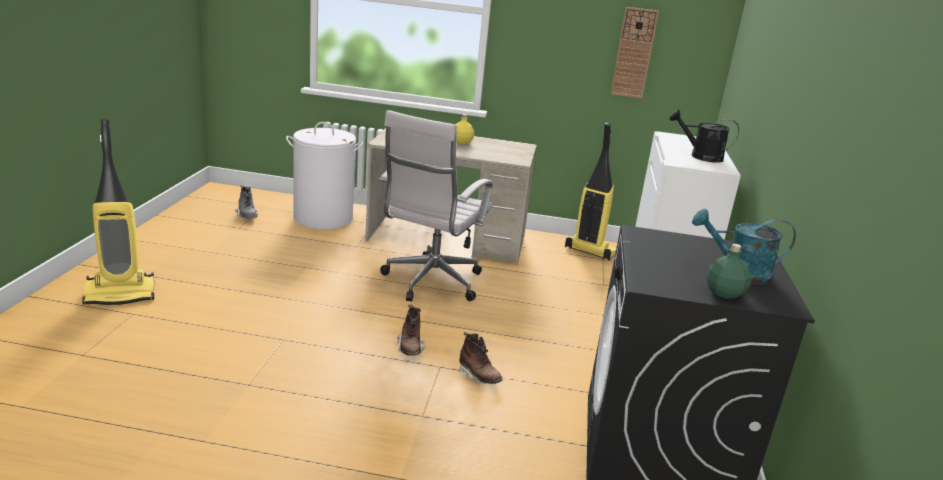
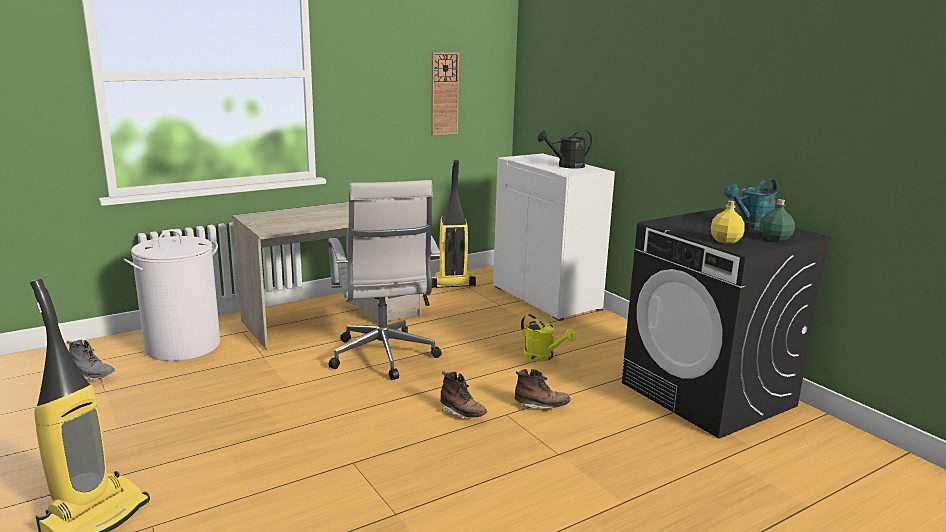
camera: 40 degrees left, 5 degrees down
yellow bottle [455,114,474,144] -> yellow bottle moved to [711,200,745,244]
none -> yellow watering can [521,314,576,361]

